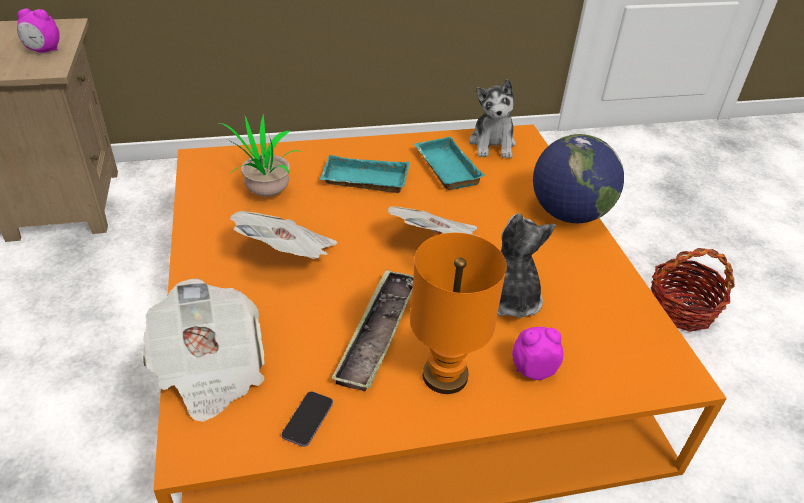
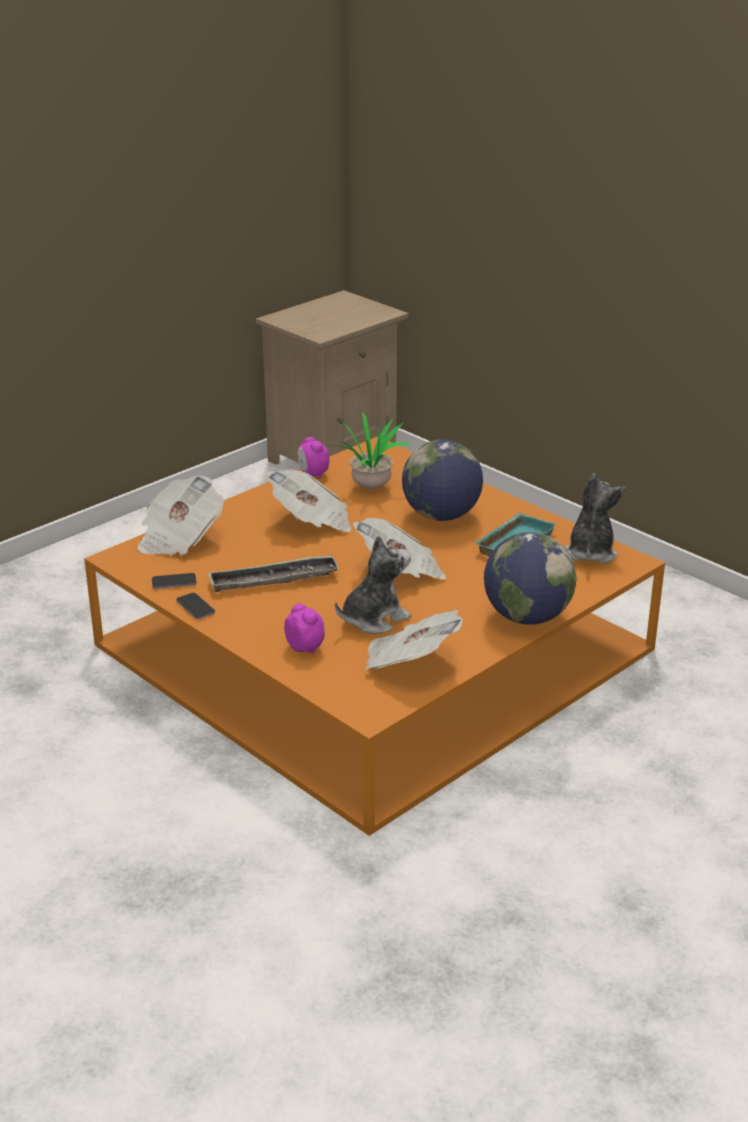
camera: 60 degrees right, 10 degrees down
alarm clock [17,9,60,53] -> alarm clock moved to [298,437,329,478]
turquoise tray [320,155,410,193] -> globe [402,439,483,521]
orange table lamp [410,233,507,394] -> none
plush toy [469,79,516,159] -> plush toy turned 135 degrees clockwise [565,473,625,564]
basket [651,248,735,332] -> none
none -> phone [177,593,215,619]
none -> newspaper [365,610,463,670]

